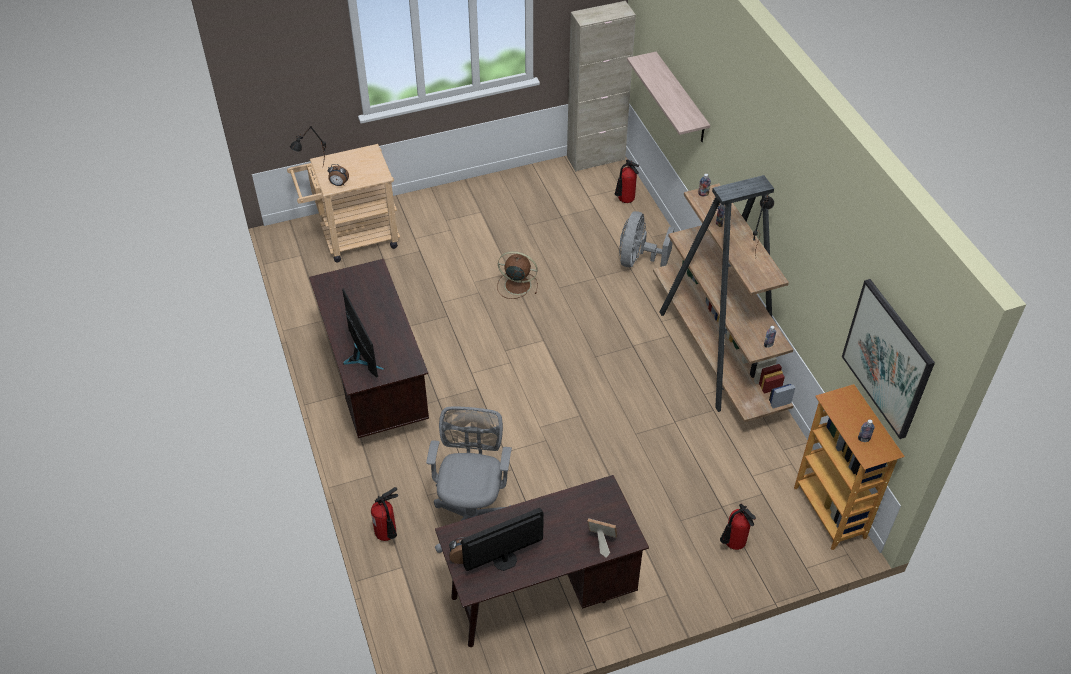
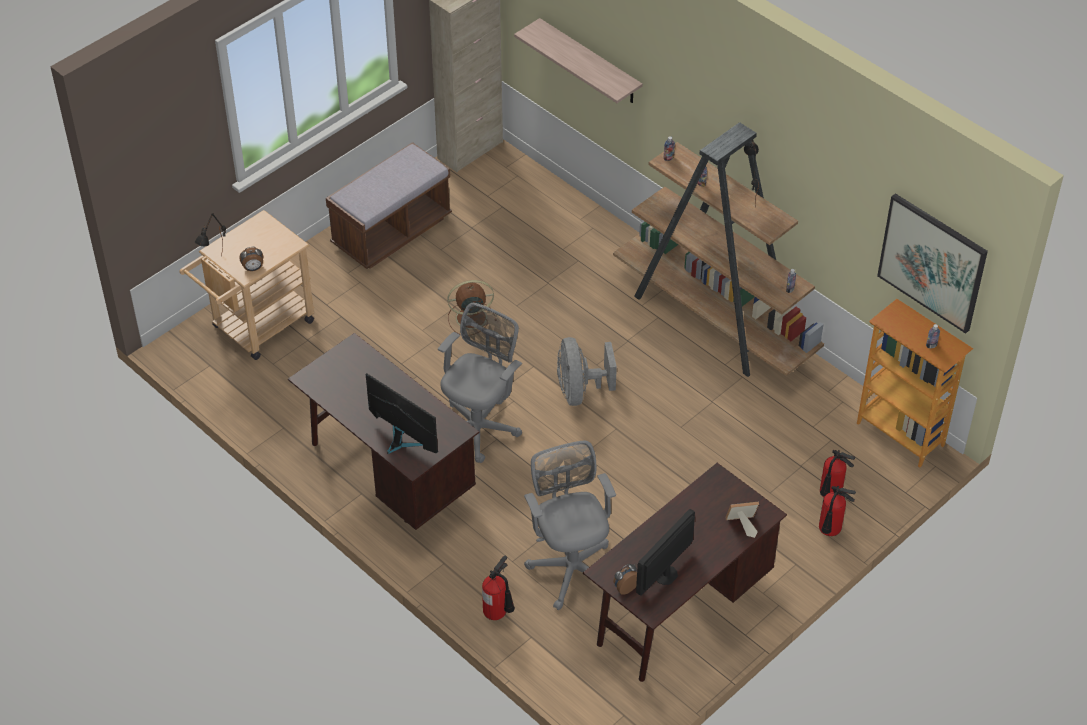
camera: 25 degrees left, 0 degrees up
fire extinguisher [614,159,639,203] -> fire extinguisher moved to [819,486,856,536]
grey fan [619,211,674,267] -> grey fan moved to [557,337,617,406]
none -> brown bench [326,142,452,269]
none -> grey office chair [438,303,522,463]

